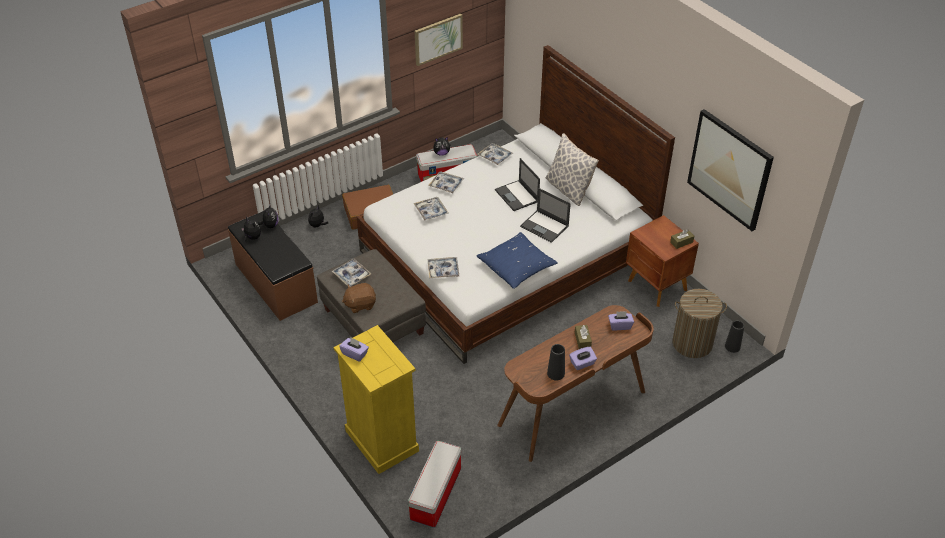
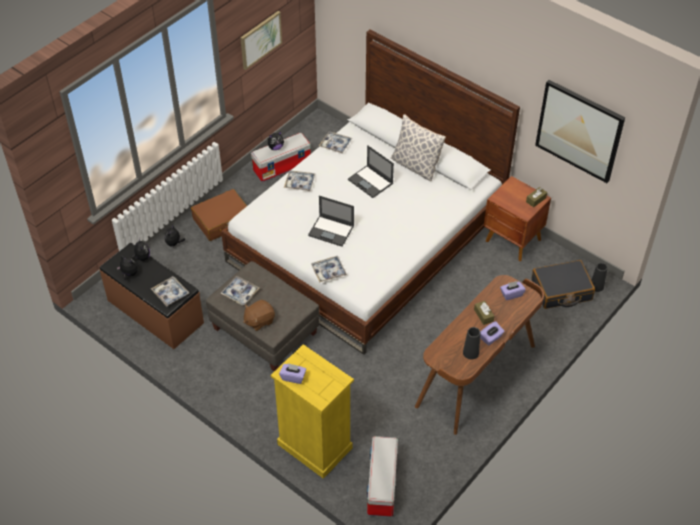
camera: 15 degrees left, 5 degrees up
tray [414,197,449,221] -> tray moved to [151,276,189,307]
blue pillow [477,232,558,289] -> none
laptop [520,188,571,243] -> laptop moved to [308,196,354,247]
laundry basket [673,289,727,358] -> black suitcase [531,260,595,309]

